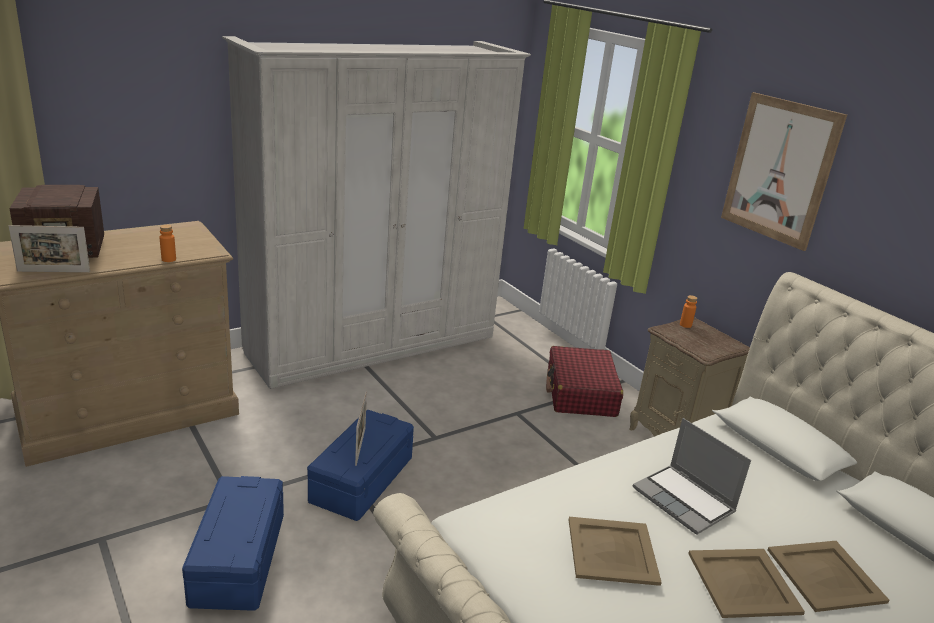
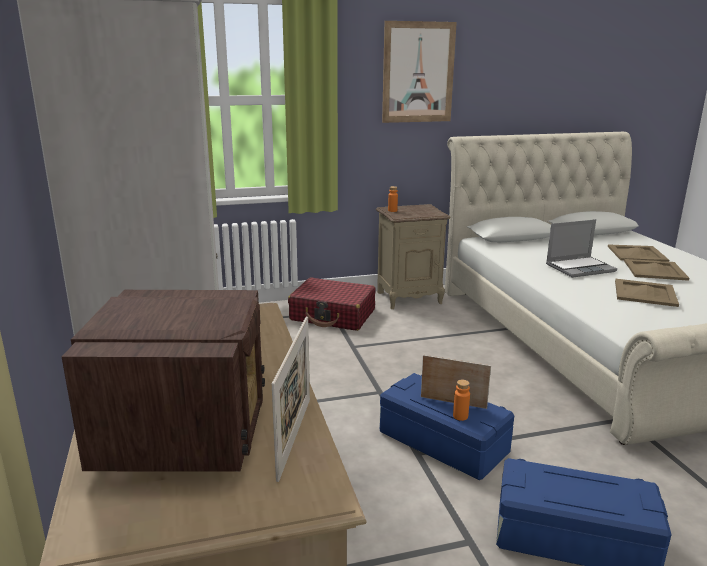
camera: 70 degrees left, 5 degrees down
orange bottle [159,224,176,262] -> orange bottle moved to [453,380,470,421]

